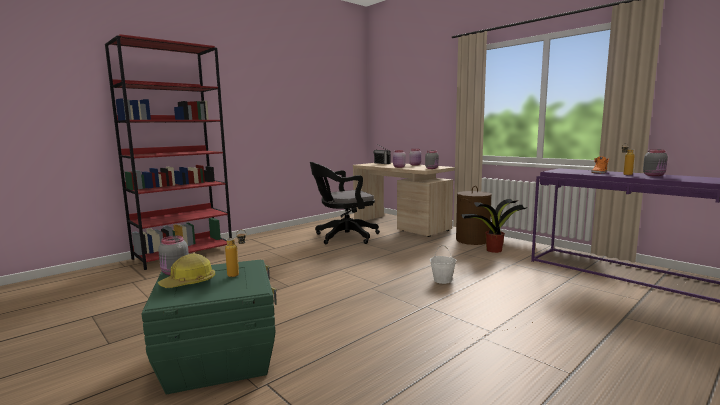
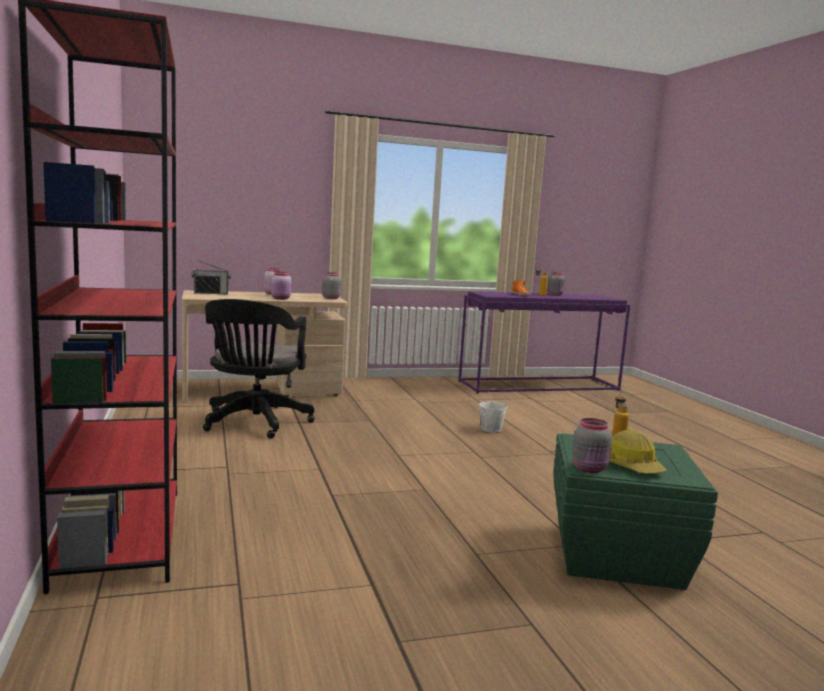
camera: 65 degrees left, 0 degrees up
brown laundry basket [456,186,492,245] -> none
potted plant [461,199,528,253] -> none

